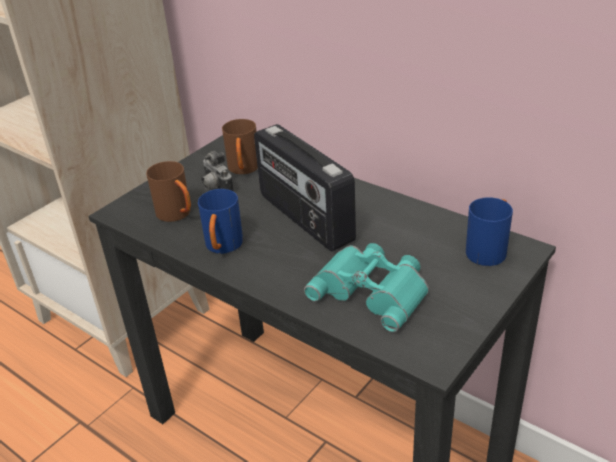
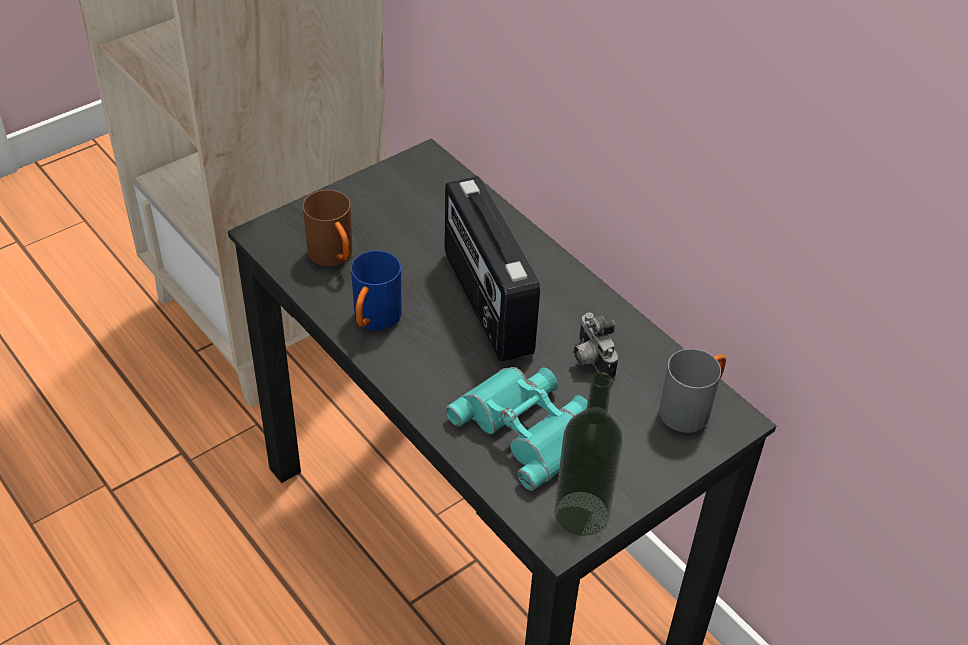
camera: 10 degrees right, 10 degrees up
camera [201,151,234,192] -> camera moved to [574,312,618,379]
brown mug [222,119,258,174] -> none
blue mug [466,197,513,266] -> grey mug [660,349,726,433]
none -> bottle [554,372,623,536]

